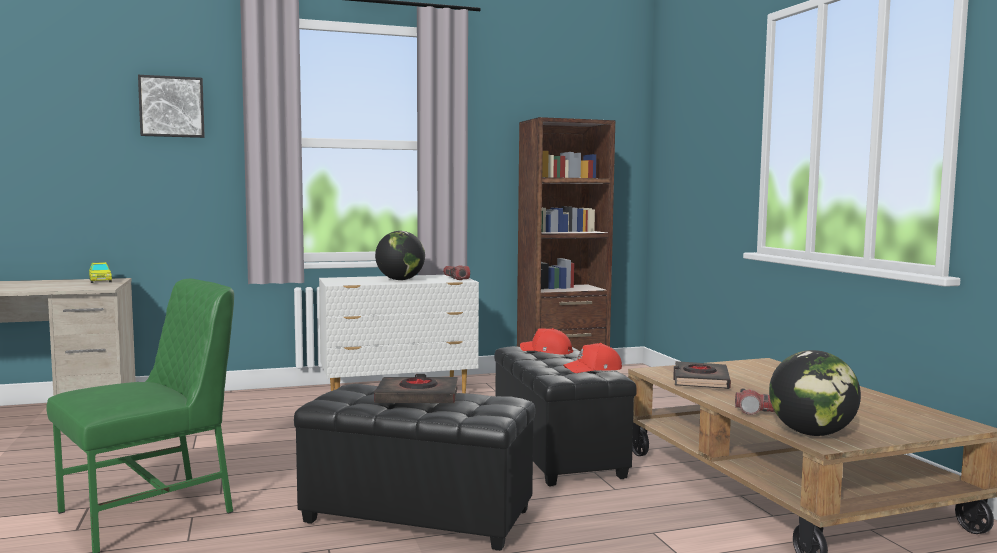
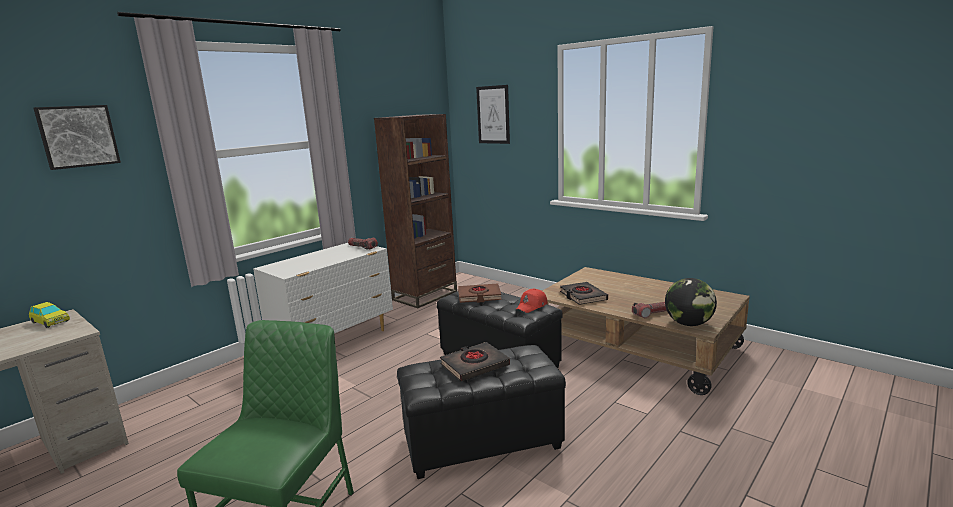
camera: 30 degrees left, 10 degrees up
globe [375,231,425,280] -> none
red cap [520,328,573,354] -> brown book [458,283,502,303]
none -> picture [476,85,510,144]

